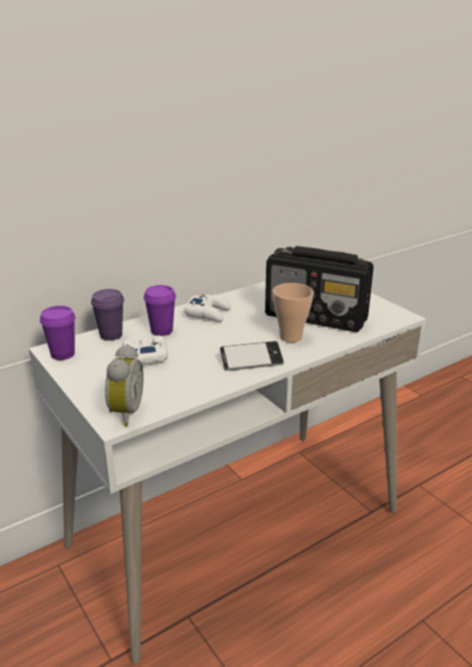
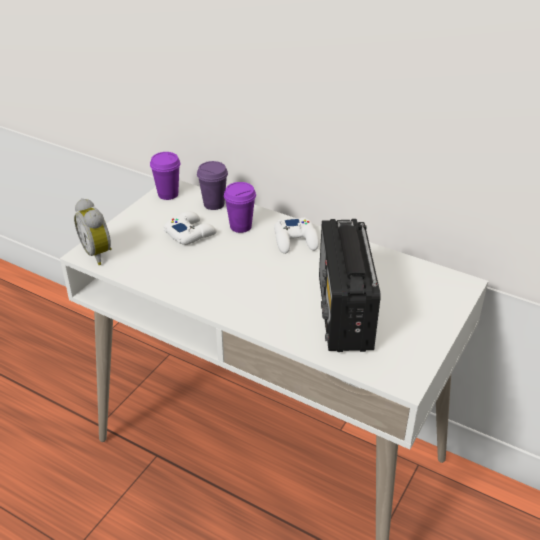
camera: 65 degrees right, 10 degrees up
alarm clock [105,344,144,426] -> alarm clock turned 75 degrees clockwise [74,198,112,265]
phone [220,341,284,371] -> none
cup [273,283,314,342] -> none

